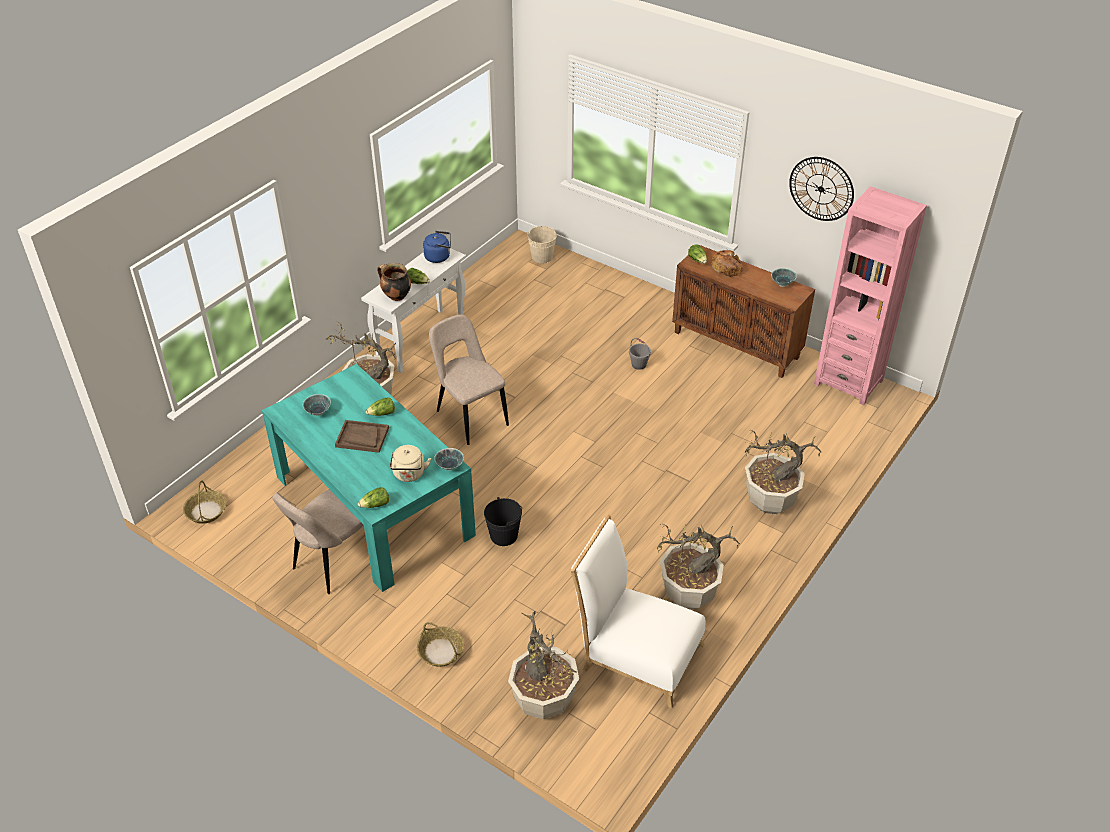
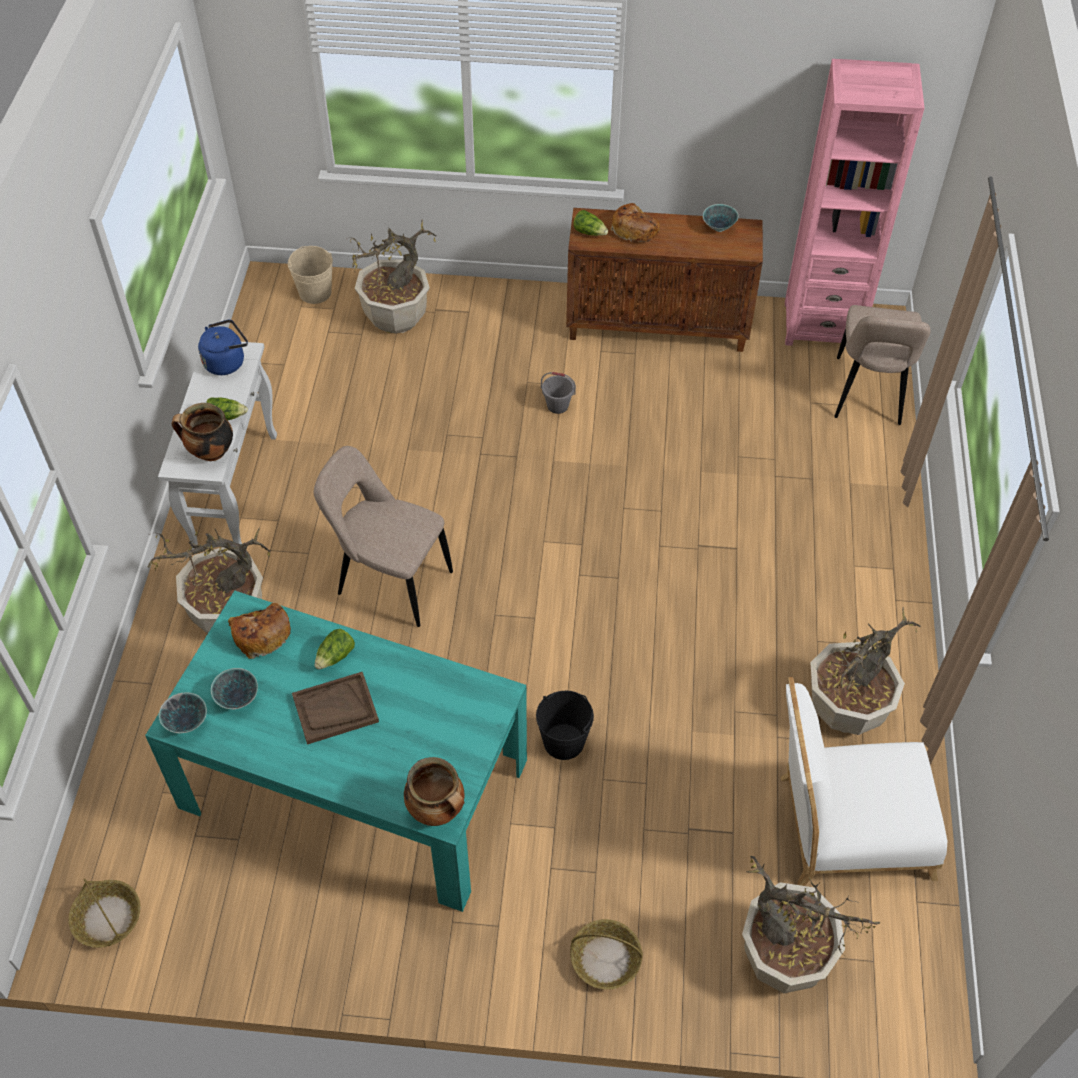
camera: 30 degrees left, 10 degrees up
beige chair [272,489,364,594] -> beige chair moved to [834,305,931,425]
lettuce [358,487,389,508] -> cooking pot [404,757,464,826]
beige kettle [390,445,431,482] -> none
bowl [434,448,464,471] -> bowl moved to [159,692,207,733]
potted plant [745,430,821,514] -> potted plant moved to [346,219,436,334]
wall clock [789,157,854,221] -> none
none -> bread [228,603,291,659]

